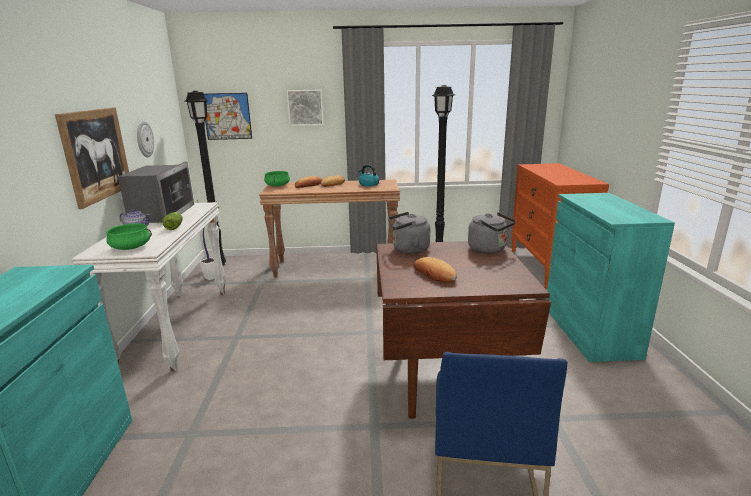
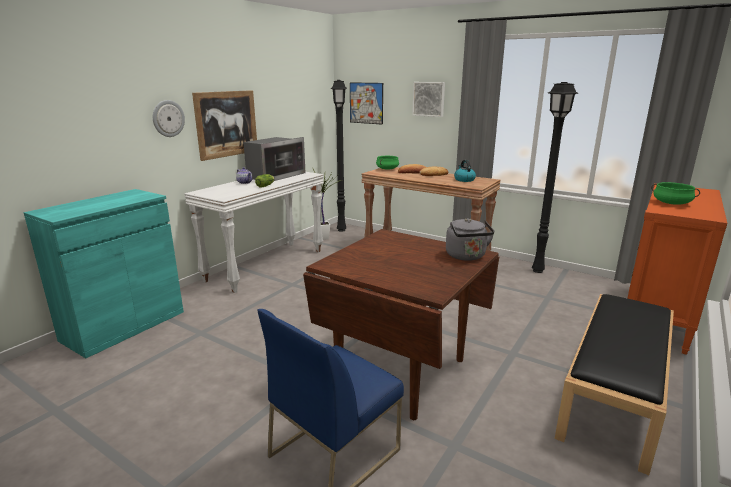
camera: 35 degrees right, 0 degrees up
green cooking pot [106,223,152,250] -> green cooking pot moved to [651,182,700,205]
wall clock [137,121,154,157] -> wall clock moved to [153,100,185,137]
grey kettle [388,212,430,253] -> none
bread [414,257,457,282] -> none
turquoise cabinet [546,193,675,362] -> black bench [555,294,674,475]

